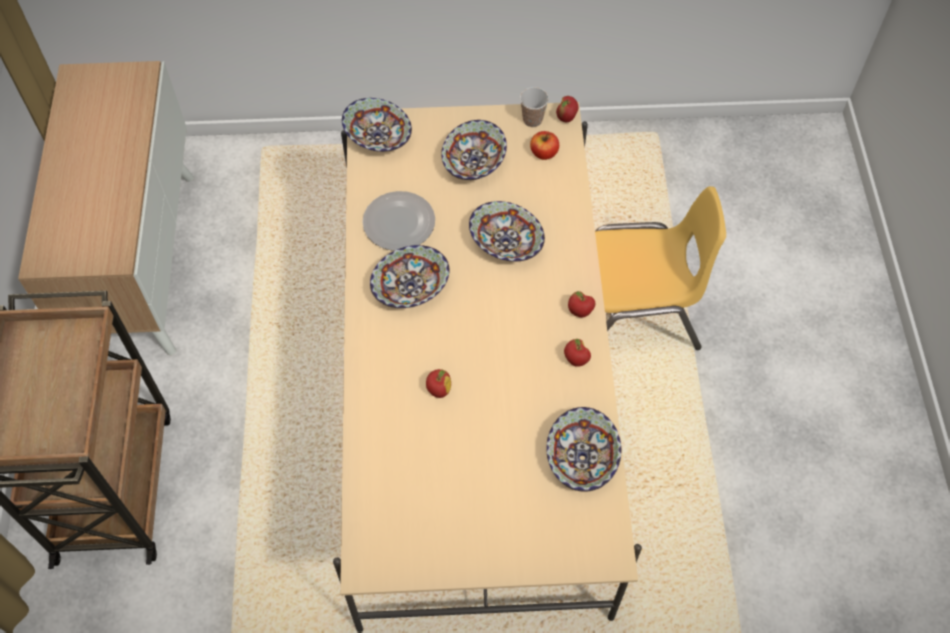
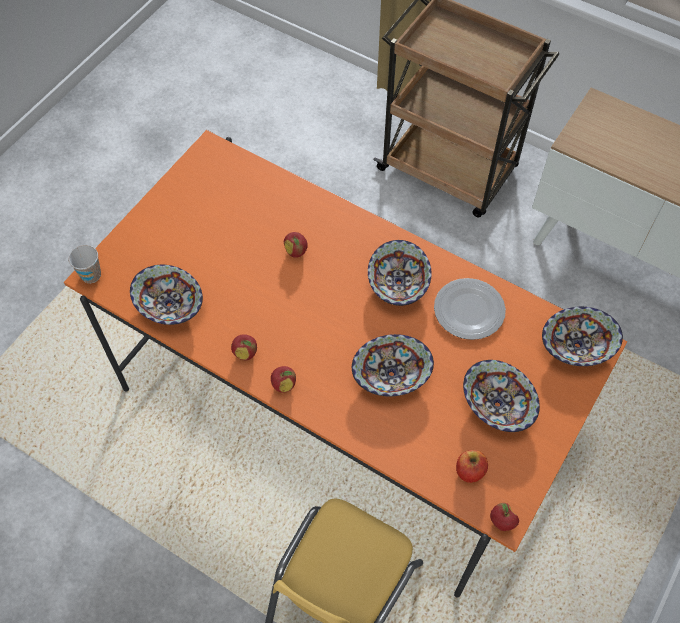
camera: 125 degrees right, 0 degrees up
beige dining table [333,102,642,633] -> orange dining table [64,130,627,598]
cup [520,87,549,127] -> cup moved to [68,245,101,283]

